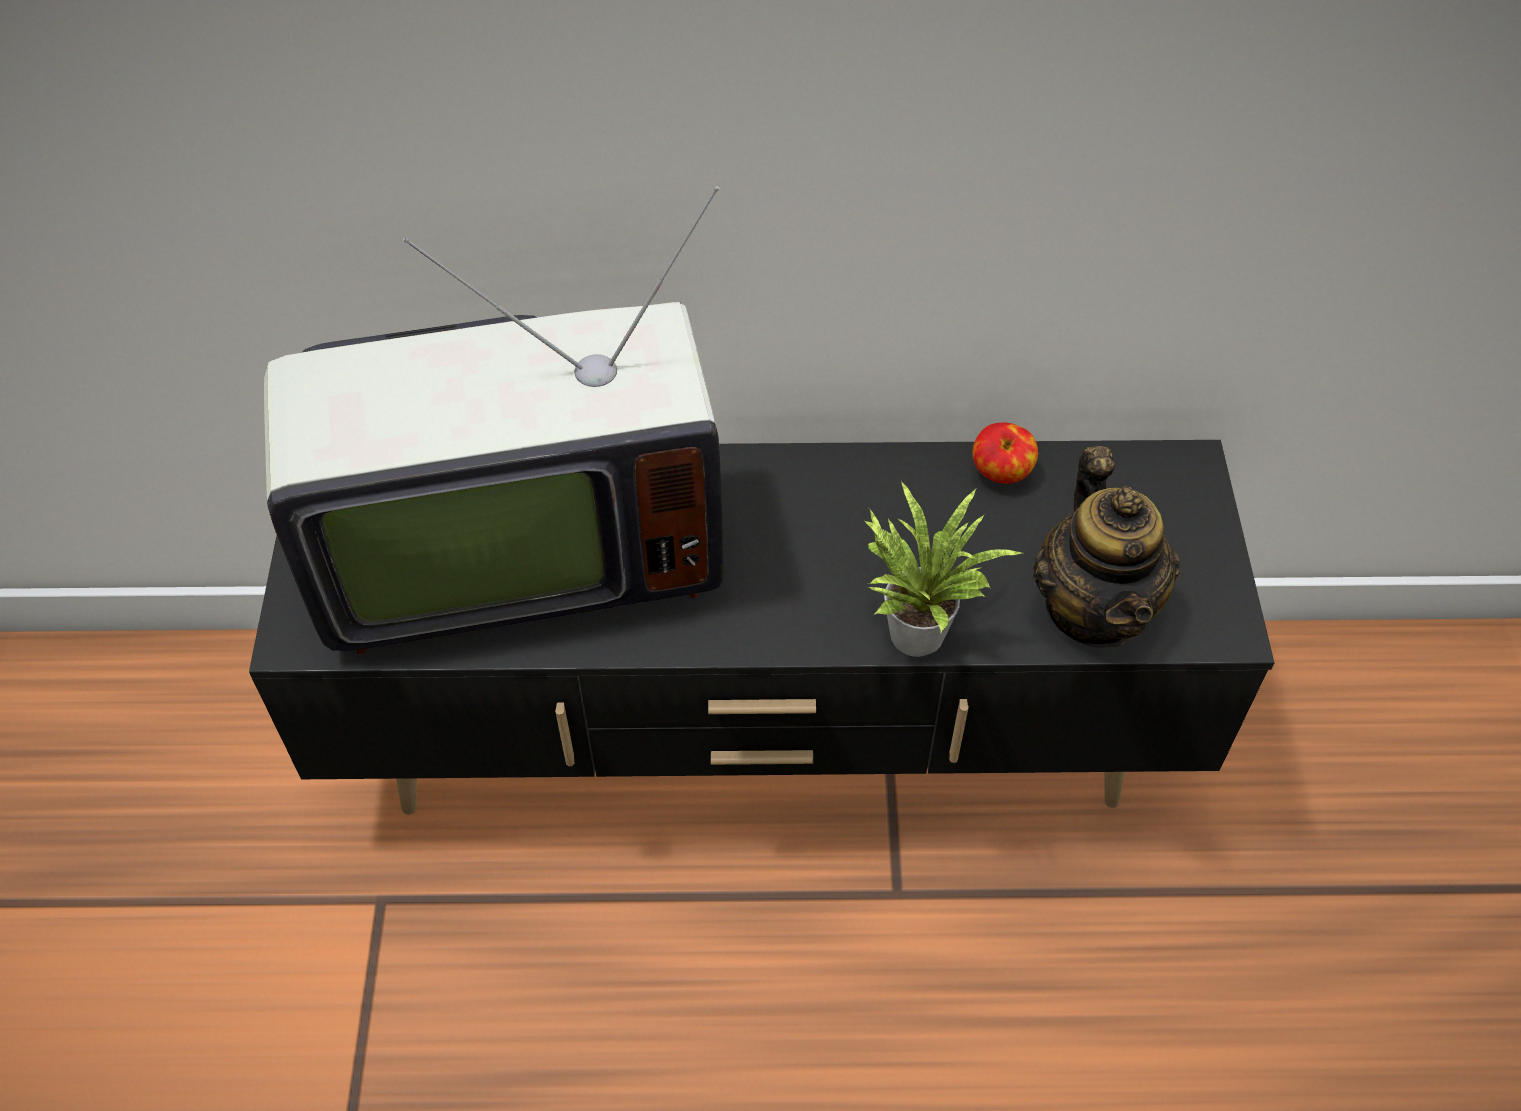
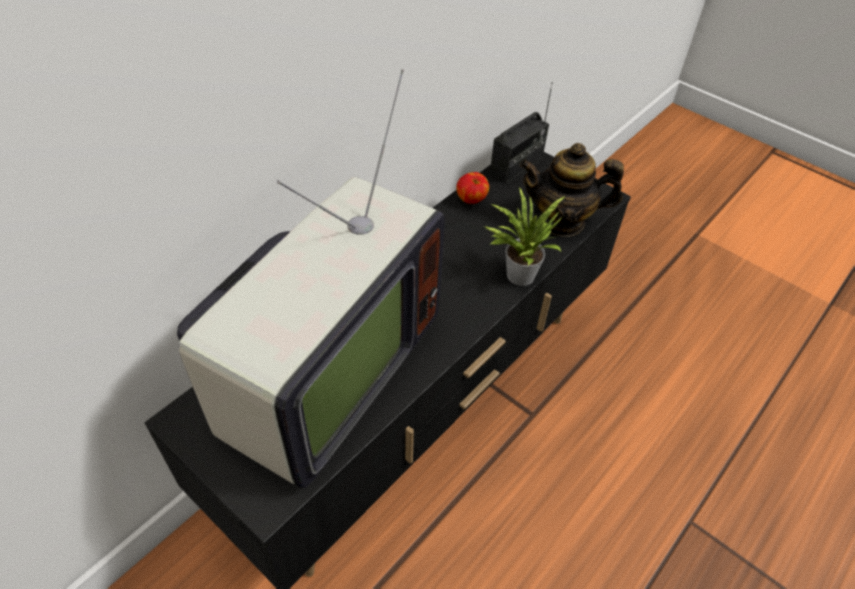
camera: 50 degrees left, 5 degrees down
teapot [1033,446,1180,648] -> teapot turned 150 degrees clockwise [520,143,624,237]
none -> radio [490,82,553,183]

